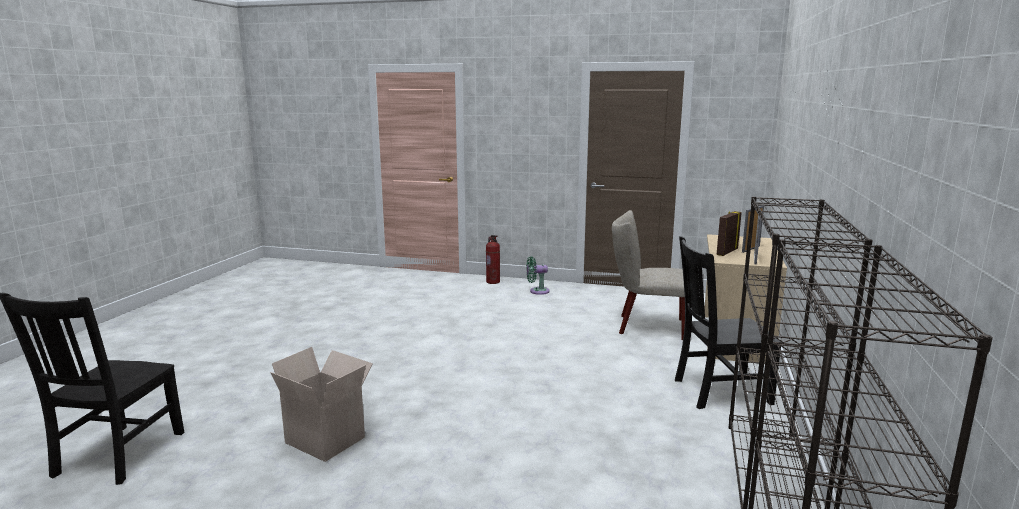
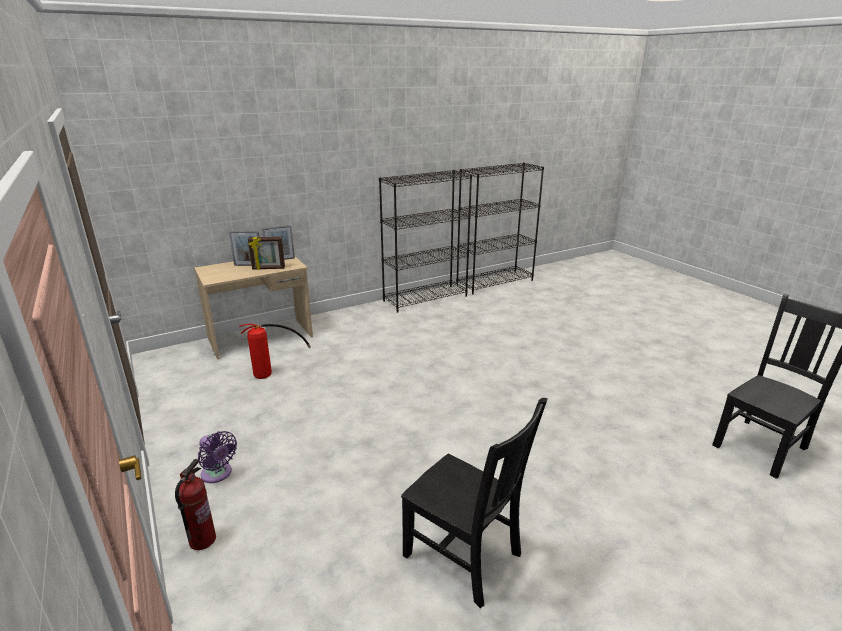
camera: 135 degrees left, 10 degrees up
cardboard box [270,347,373,462] -> none
green fan [527,256,550,295] -> purple fan [198,431,237,483]
beige chair [612,210,685,340] -> fire extinguisher [239,324,311,379]
black chair [675,236,782,409] -> black chair moved to [401,398,548,608]

